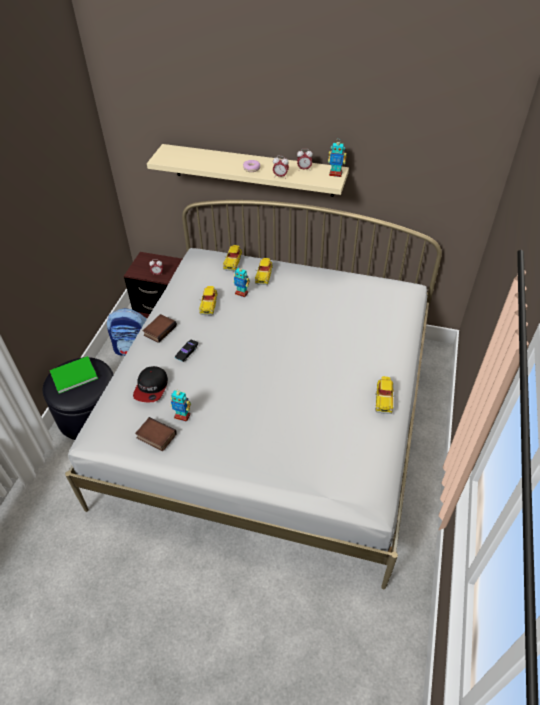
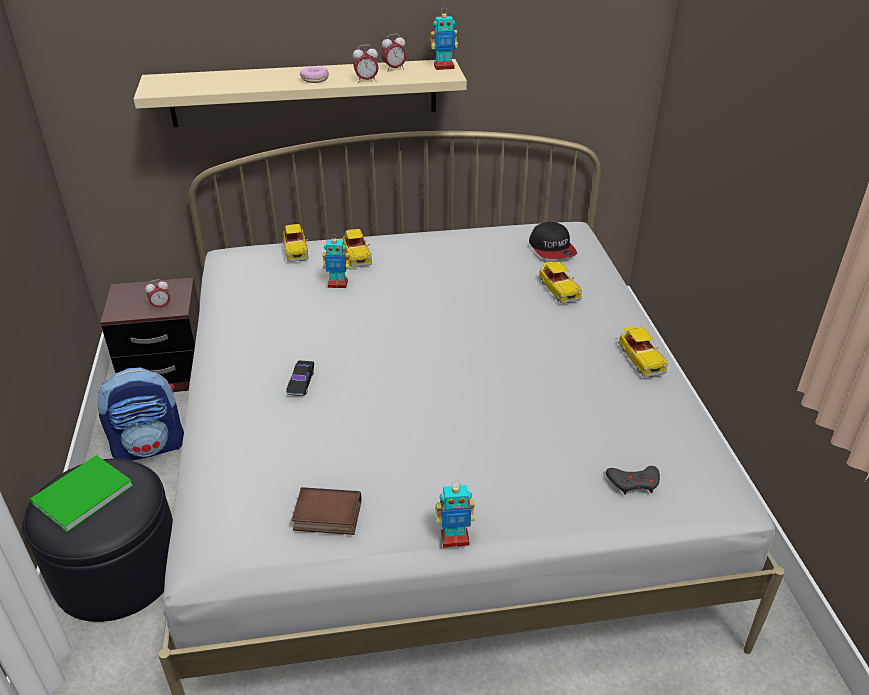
camera: 25 degrees left, 10 degrees down
cap [133,366,168,402] -> cap moved to [529,222,577,259]
book [143,314,177,343] -> none
toy robot [171,390,191,422] -> toy robot moved to [436,481,475,547]
toy car [199,286,218,315] -> toy car moved to [538,262,582,304]
none -> grey game controller [606,466,660,495]

